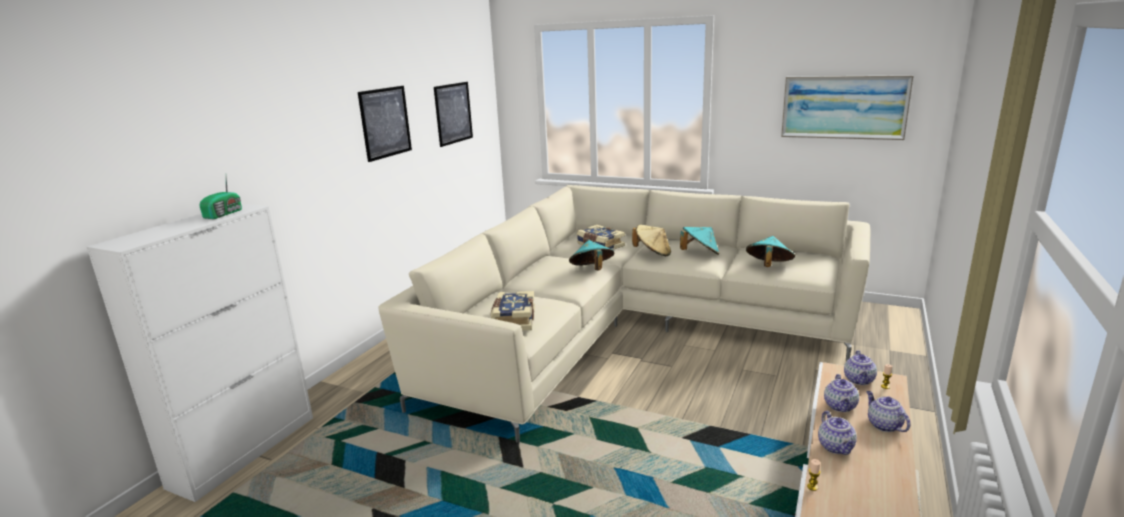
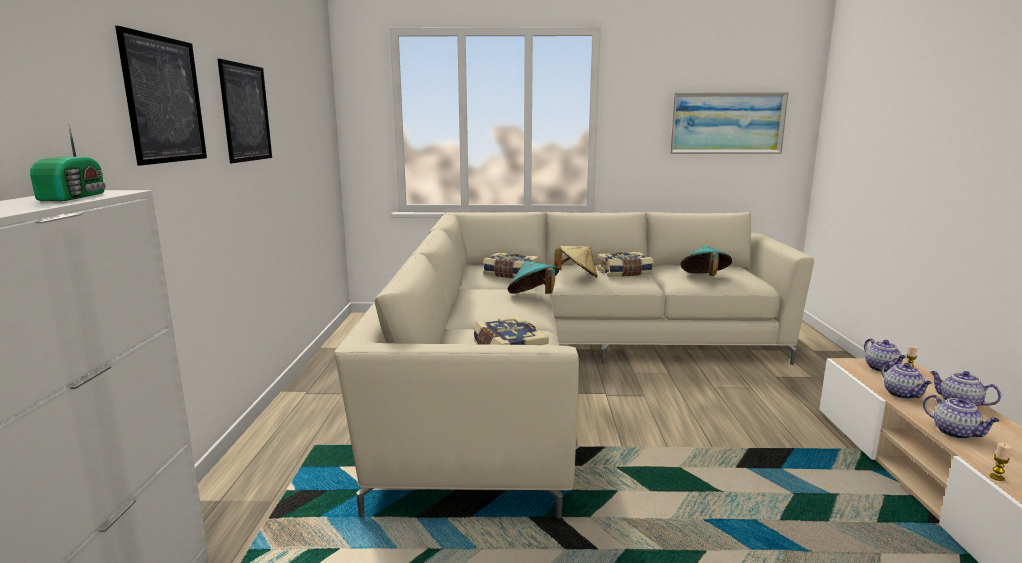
camera: 25 degrees left, 5 degrees down
picture [434,82,473,147] -> picture moved to [115,26,207,166]
turquoise hat [680,227,719,255] -> book [597,252,654,277]

